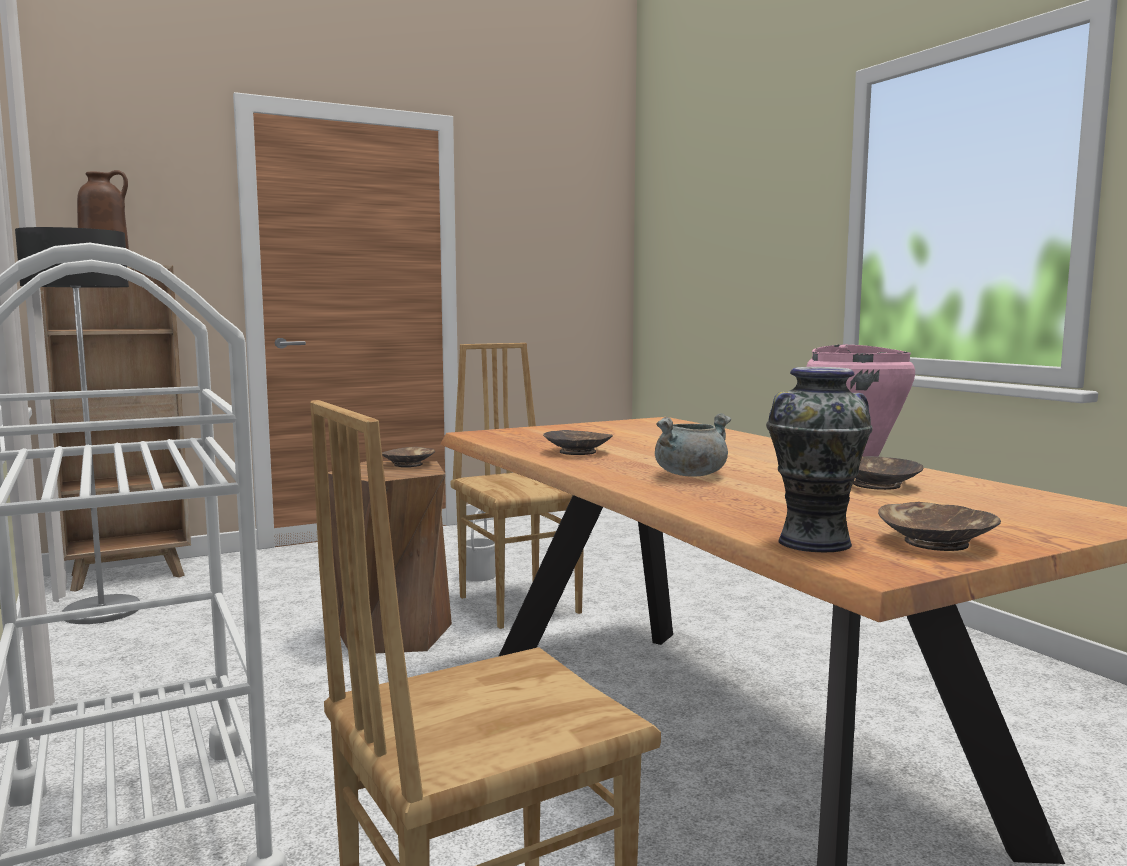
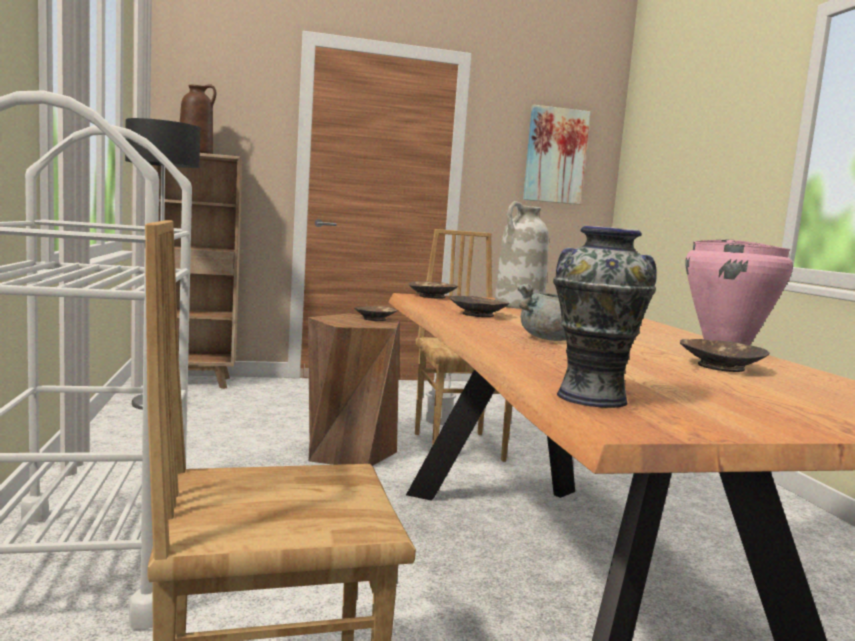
camera: 15 degrees right, 0 degrees up
brown bowl [878,502,1001,551] -> brown bowl moved to [408,281,458,299]
none -> white vase [495,201,549,309]
none -> picture [523,105,590,204]

